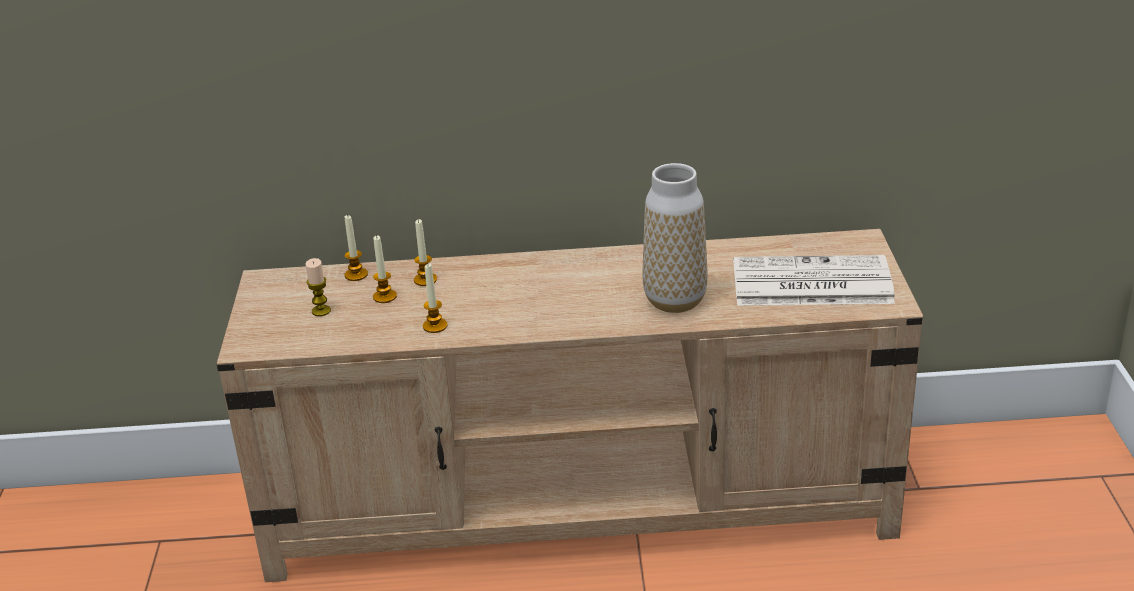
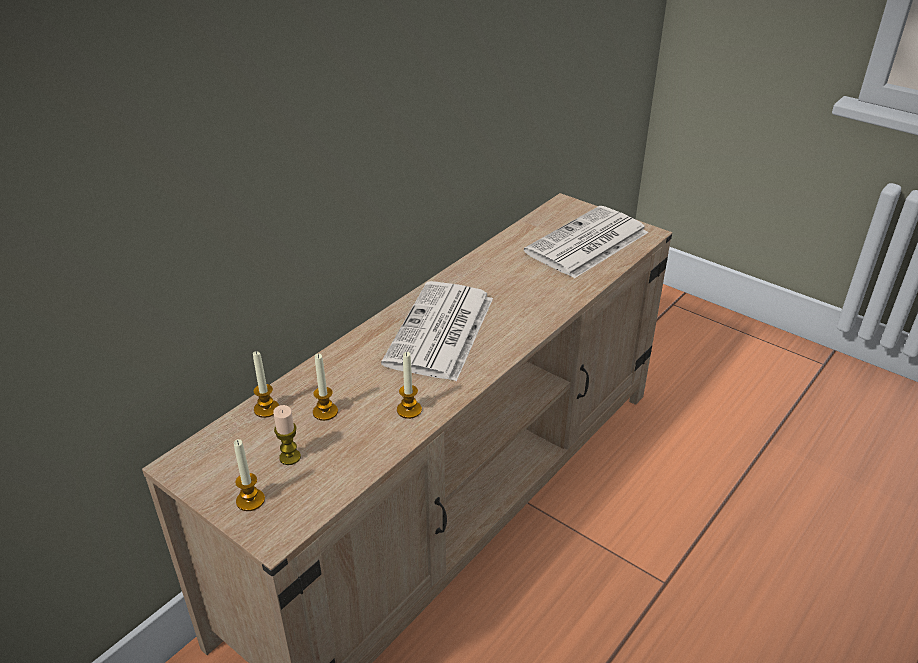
camera: 50 degrees left, 5 degrees up
candle [414,219,437,286] -> candle moved to [234,439,265,511]
vase [642,163,708,313] -> none
none -> newspaper [381,281,493,381]

